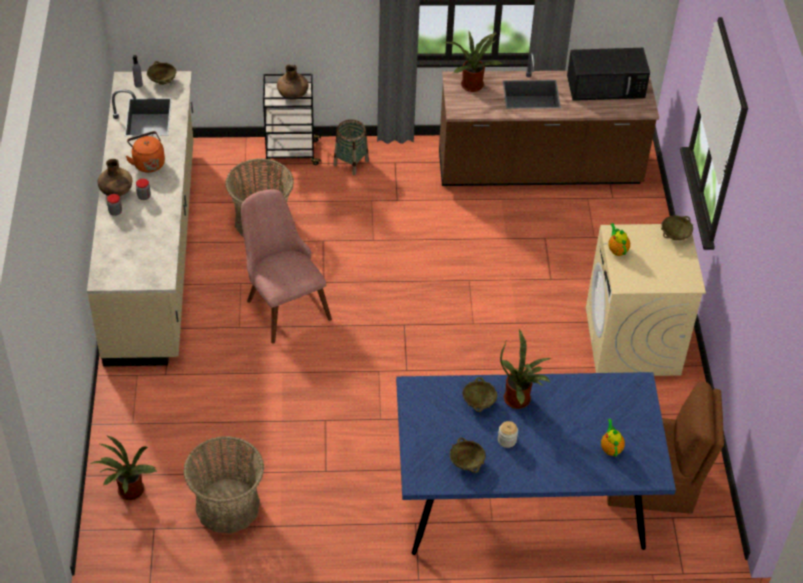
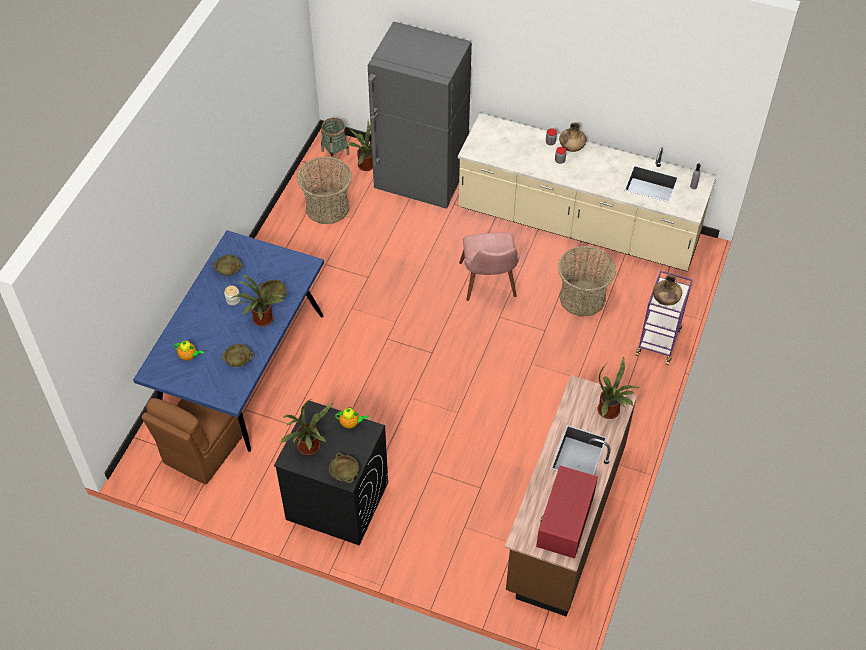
camera: 115 degrees right, 5 degrees up
orange kettle [125,131,165,173] -> none
beige bowl [147,61,176,85] -> beige bowl moved to [220,344,255,367]
pink chair [241,189,332,344] -> pink chair turned 90 degrees clockwise [459,232,520,301]
black cart [263,74,321,165] -> purple cart [636,270,693,365]
basket [333,119,369,175] -> basket moved to [321,118,350,163]
black microwave [567,48,650,101] -> red microwave [536,466,598,559]
beige washing machine [586,224,706,376] -> black washing machine [274,401,388,545]
none -> potted plant [280,398,334,455]
none -> grey fridge [368,22,472,209]

